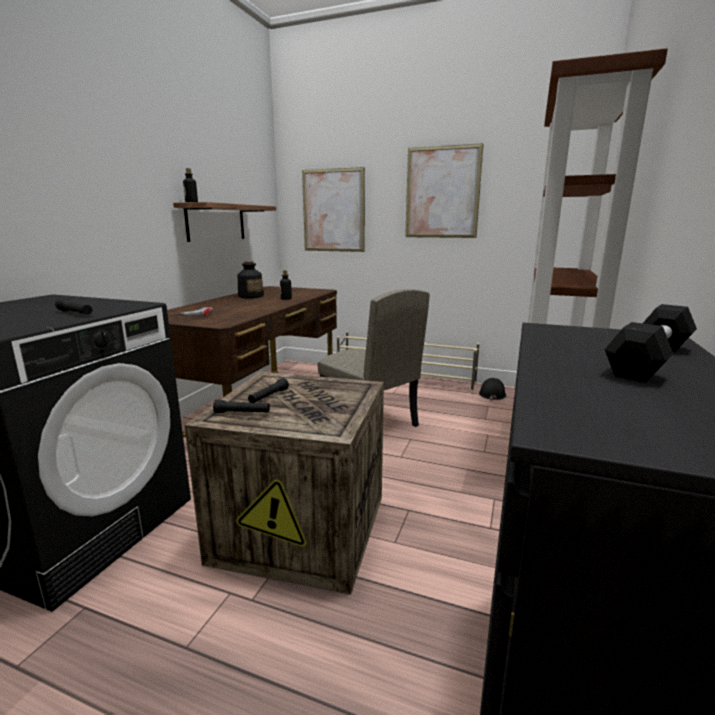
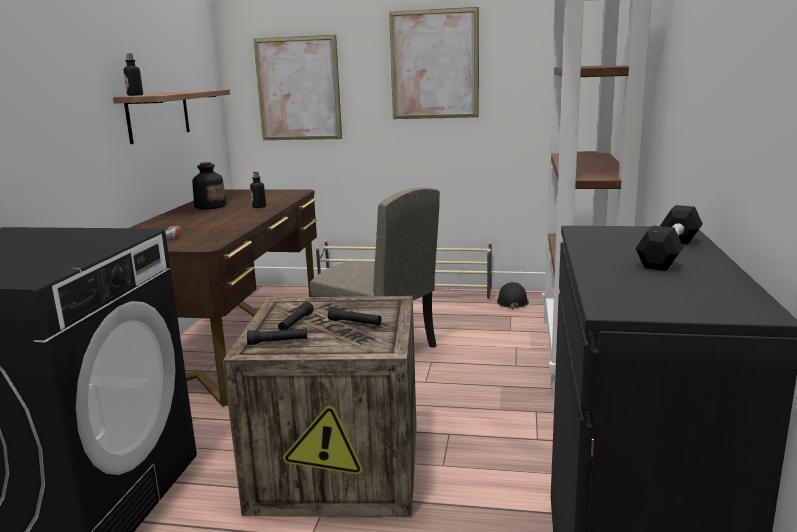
camera: 10 degrees left, 0 degrees up
black flashlight [55,298,92,315] -> black flashlight moved to [328,307,381,325]

